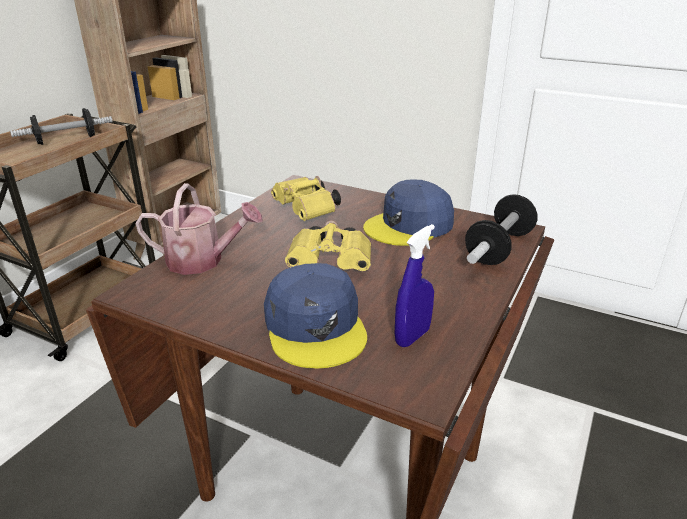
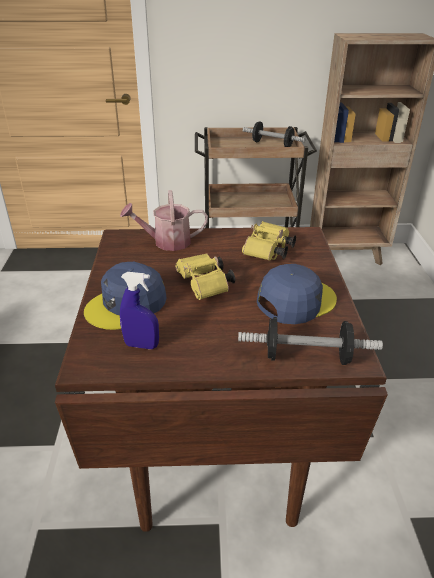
camera: 60 degrees right, 5 degrees up
watering can [135,183,263,275] -> watering can turned 105 degrees clockwise [120,190,208,251]
blue cap [363,180,454,246] -> blue cap turned 120 degrees clockwise [257,264,337,324]

